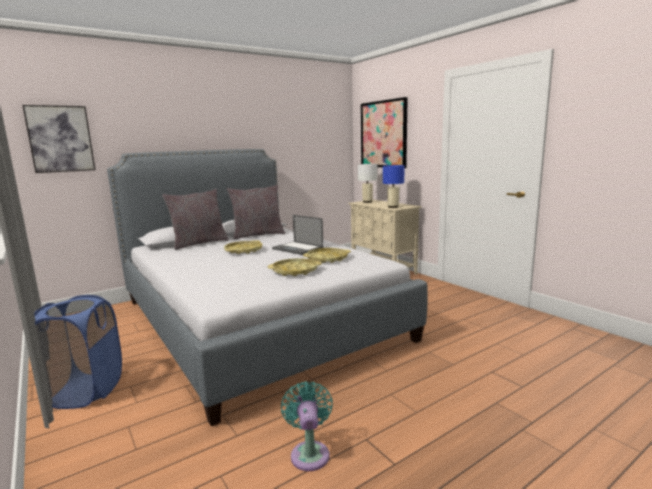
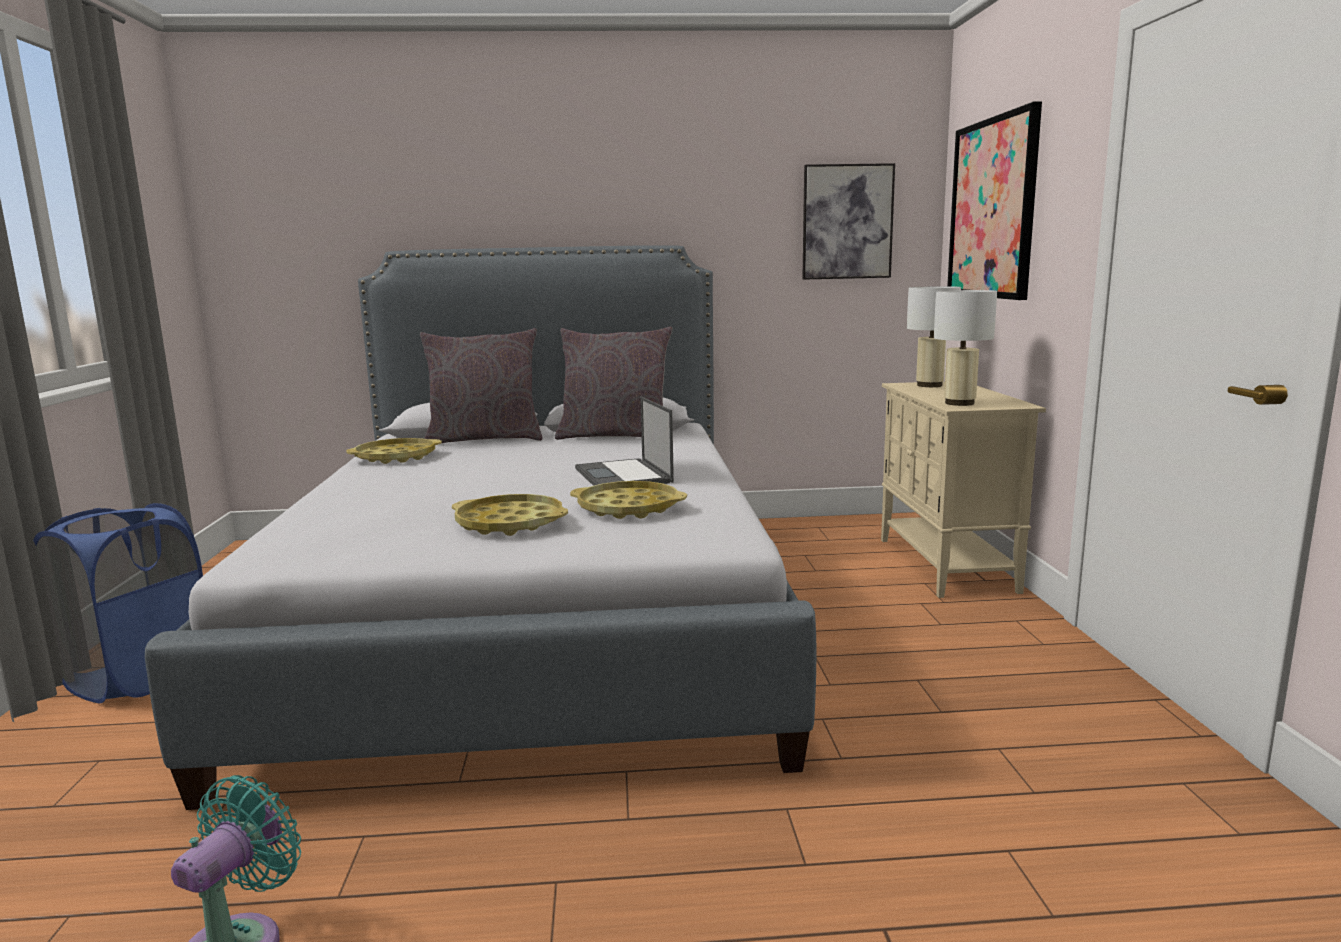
camera: 30 degrees right, 0 degrees up
picture [22,105,95,173] -> picture moved to [802,163,895,280]
yellow tray [224,240,262,254] -> yellow tray moved to [346,438,442,464]
blue table lamp [383,165,404,208] -> white table lamp [934,290,997,406]

